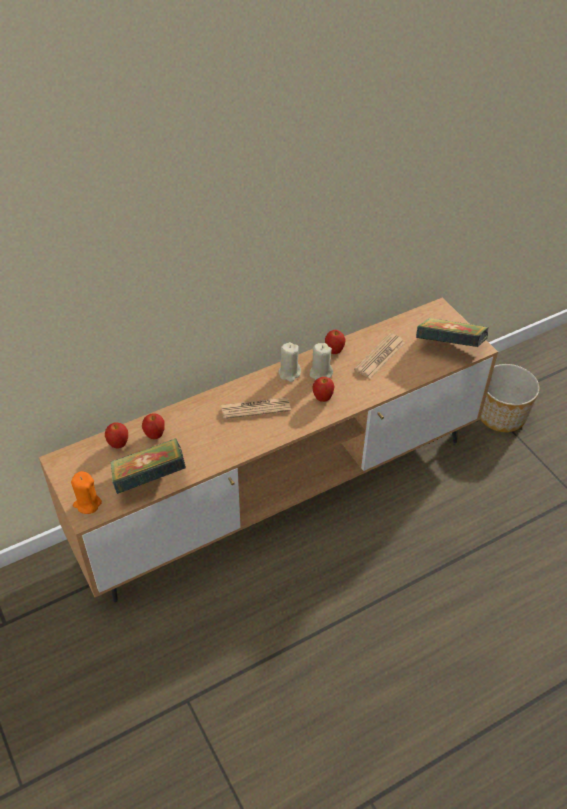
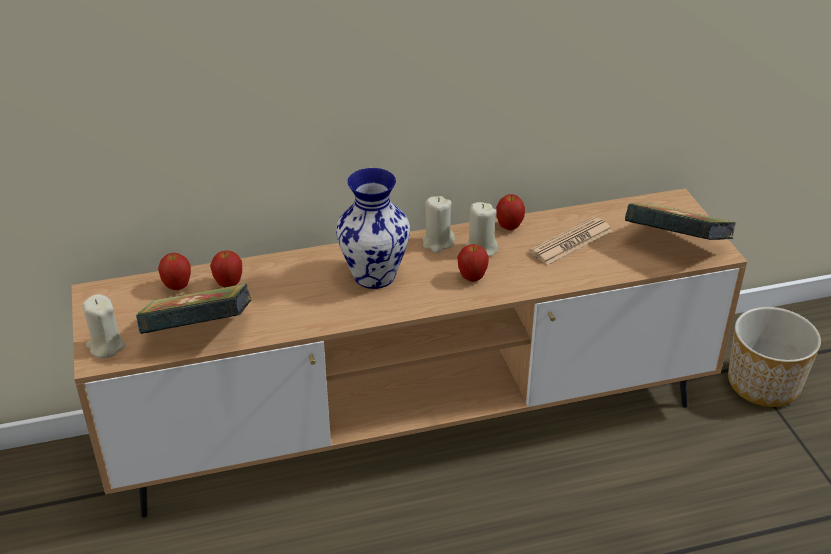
camera: 15 degrees right, 10 degrees down
orange candle [71,471,102,514] -> beige candle [82,294,125,358]
newspaper [221,397,291,419] -> vase [336,168,410,289]

